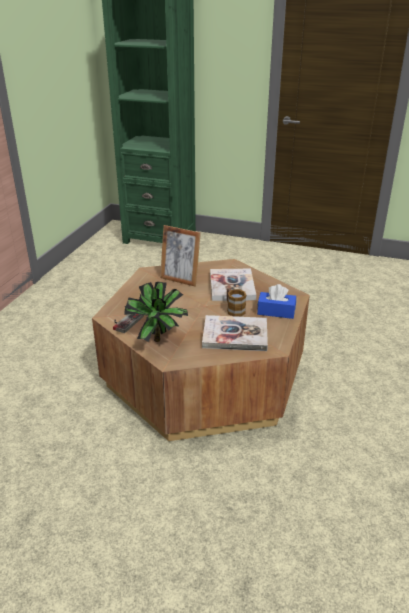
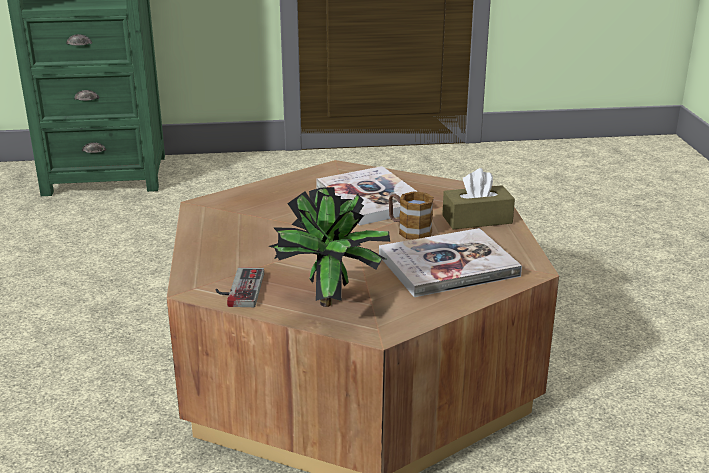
camera: 25 degrees left, 5 degrees down
picture frame [160,225,201,287] -> none
blue tissue box [257,284,296,319] -> brown tissue box [442,168,515,229]

